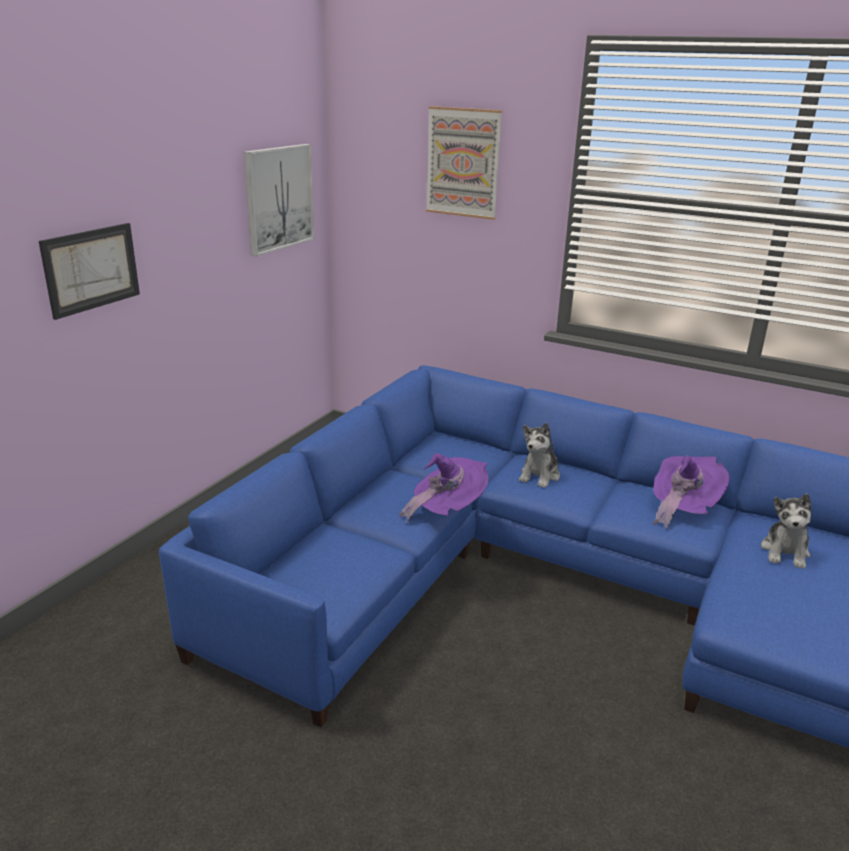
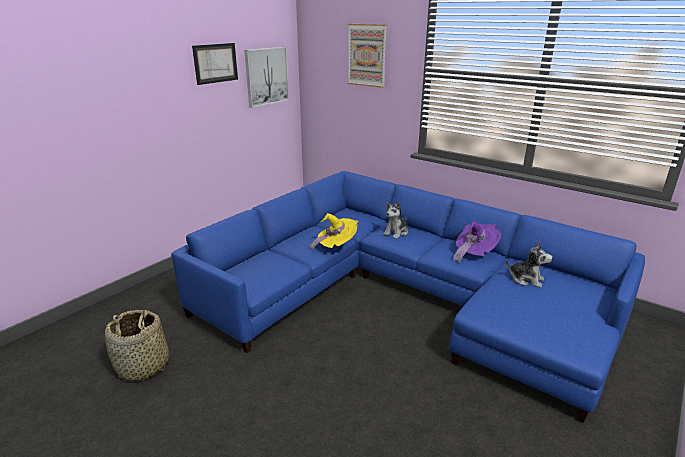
camera: 10 degrees right, 0 degrees up
picture [39,223,140,320] -> picture moved to [192,43,238,85]
purple hat [399,453,489,523] -> yellow hat [308,213,358,251]
plush toy [761,494,811,569] -> plush toy turned 90 degrees counterclockwise [506,241,553,288]
none -> basket [105,310,169,382]

